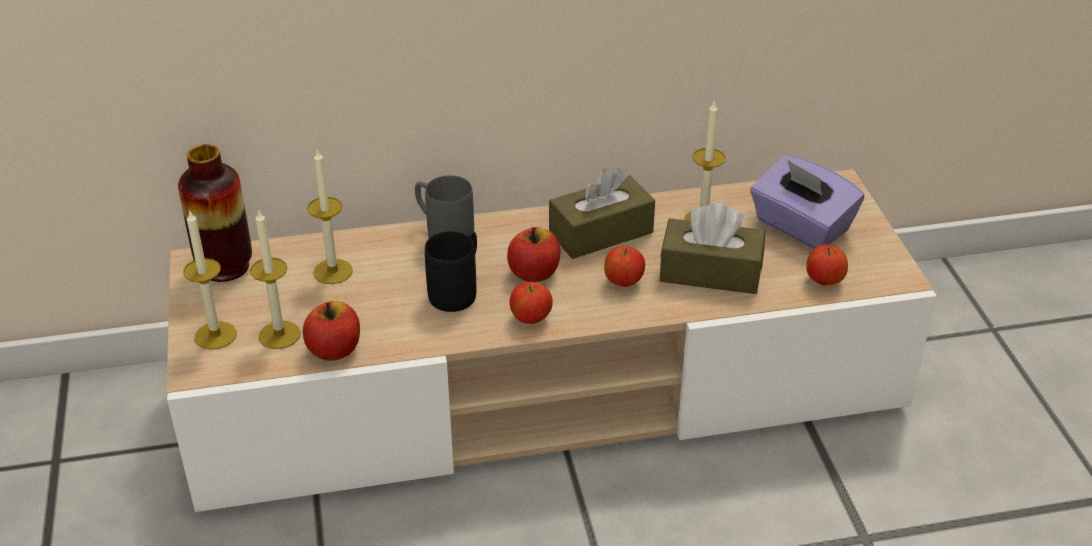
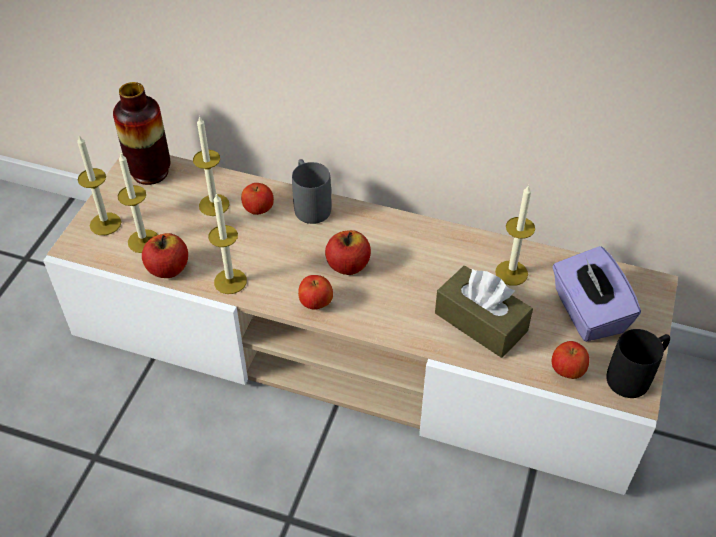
camera: 30 degrees right, 10 degrees up
black mug [425,231,477,312] -> black mug moved to [606,329,670,398]
brown tissue box [549,168,655,259] -> none
apple [604,246,645,287] -> apple moved to [241,183,274,215]
none -> candle [208,193,247,294]

